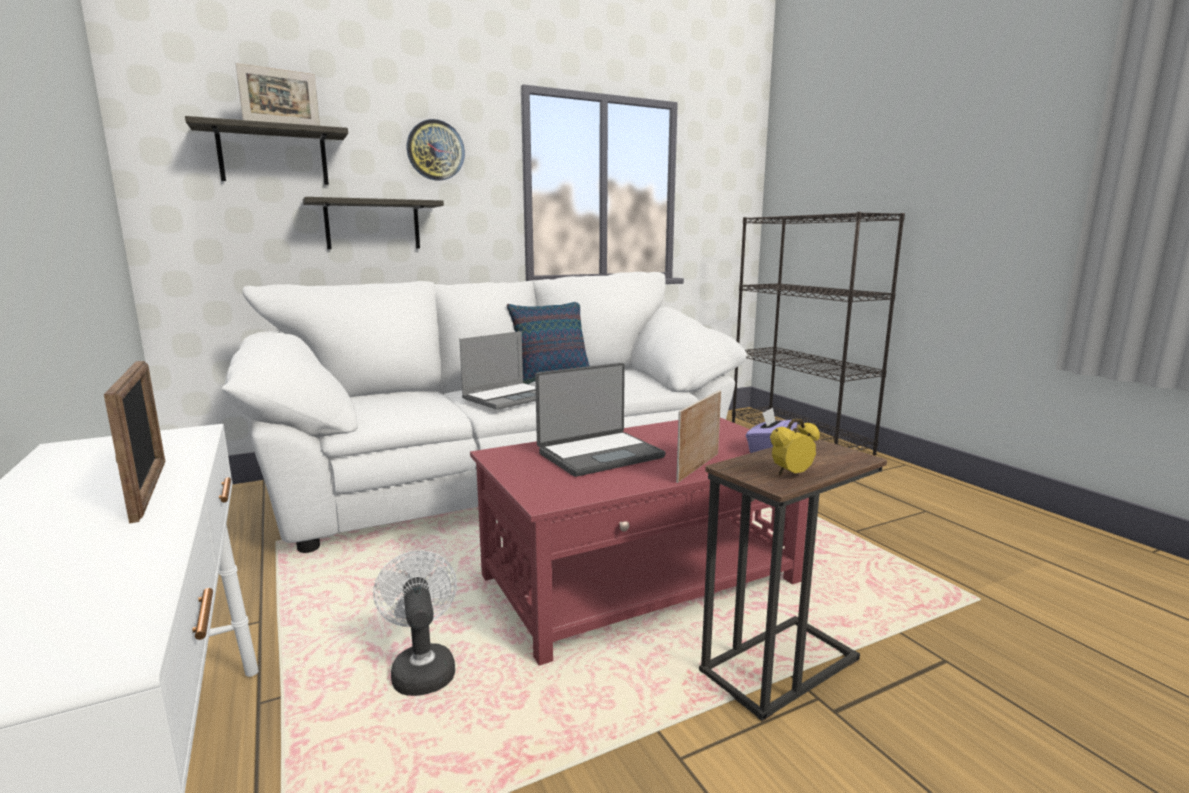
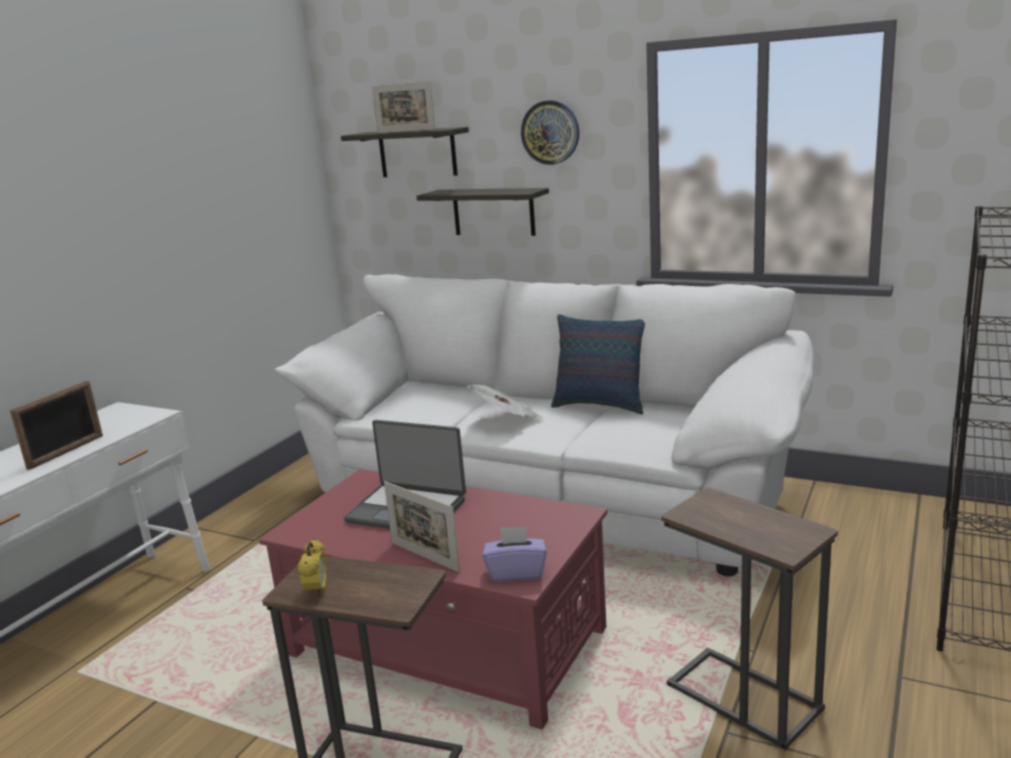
camera: 55 degrees right, 5 degrees up
white fan [373,550,457,696] -> none
laptop [459,331,536,410] -> newspaper [467,385,544,418]
picture frame [676,390,721,483] -> picture frame turned 135 degrees counterclockwise [384,481,460,572]
alarm clock [770,419,820,475] -> alarm clock turned 60 degrees clockwise [298,539,327,597]
none -> brown side table [661,487,838,750]

